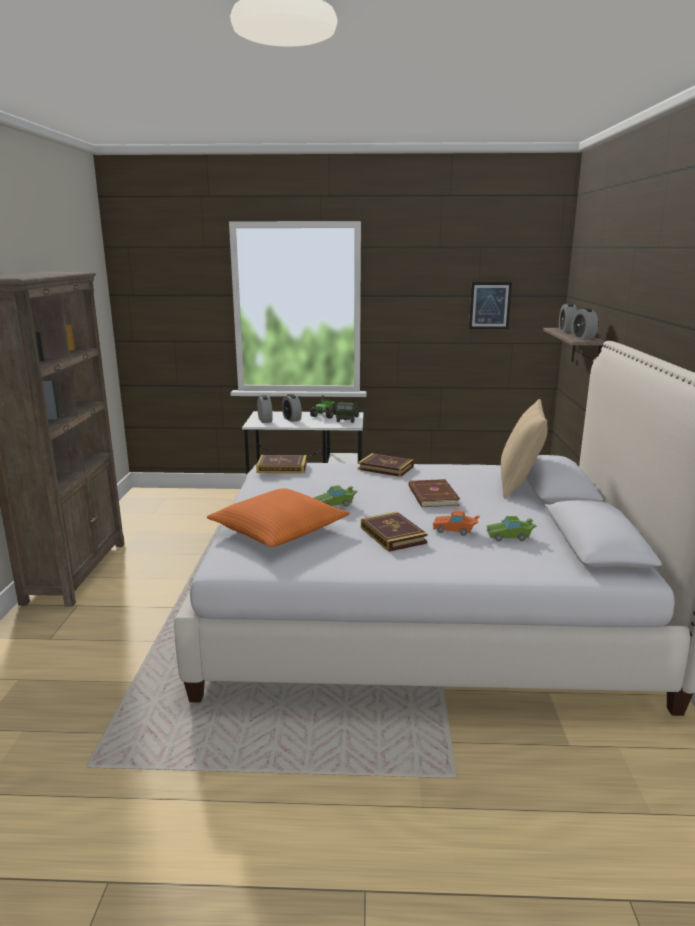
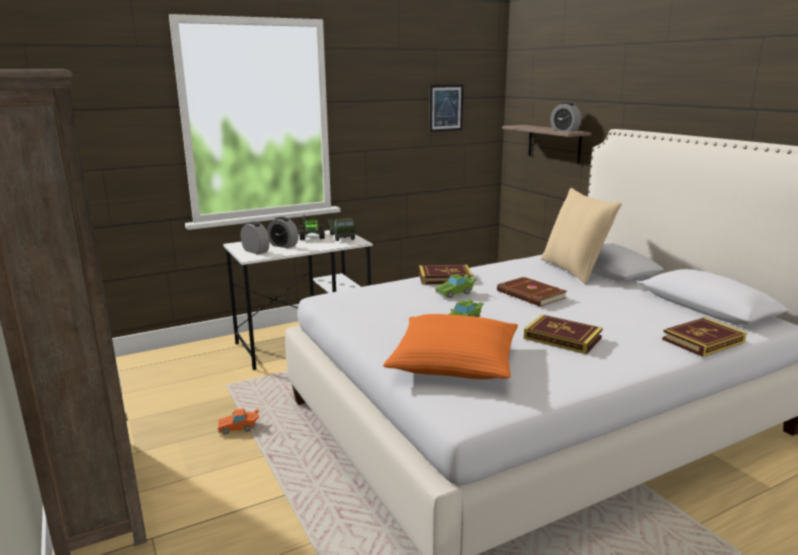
camera: 30 degrees left, 0 degrees up
book [256,455,307,473] -> book moved to [662,317,747,357]
orange toy car [433,510,480,536] -> orange toy car moved to [218,409,259,435]
green toy car [486,516,537,542] -> green toy car moved to [435,274,477,298]
alarm clock [559,303,577,332] -> none

